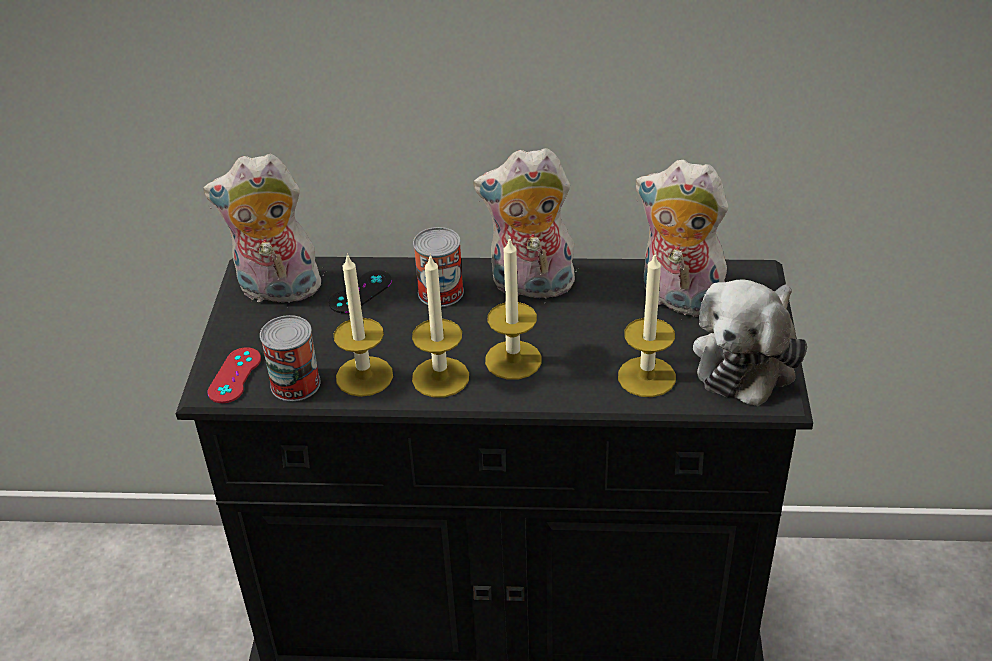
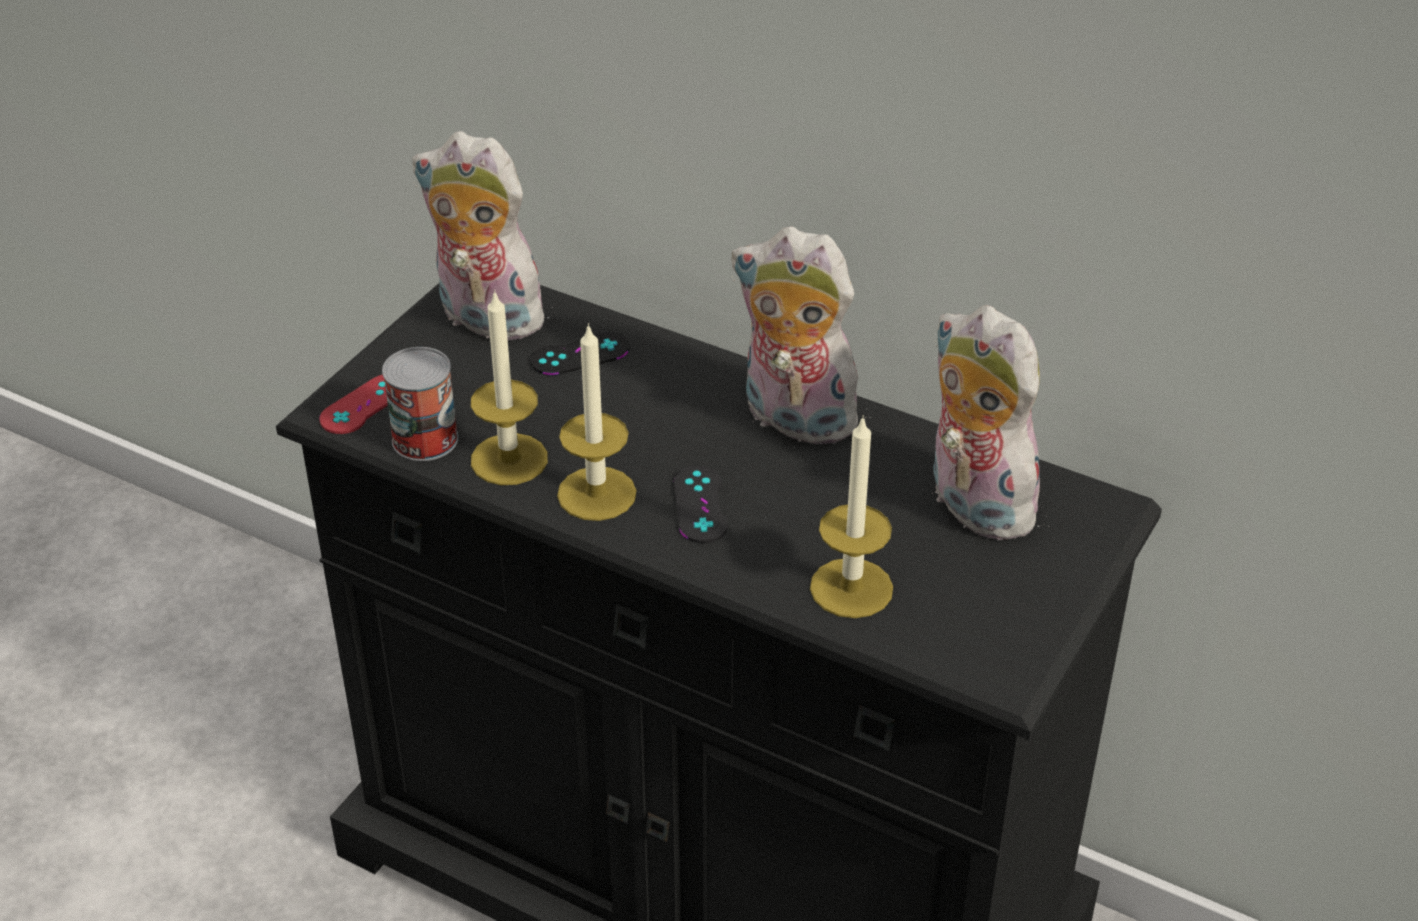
camera: 25 degrees right, 0 degrees up
can [413,227,464,307] -> none
candle [485,236,542,380] -> black game controller [674,466,728,543]
plush toy [693,279,807,406] -> none

